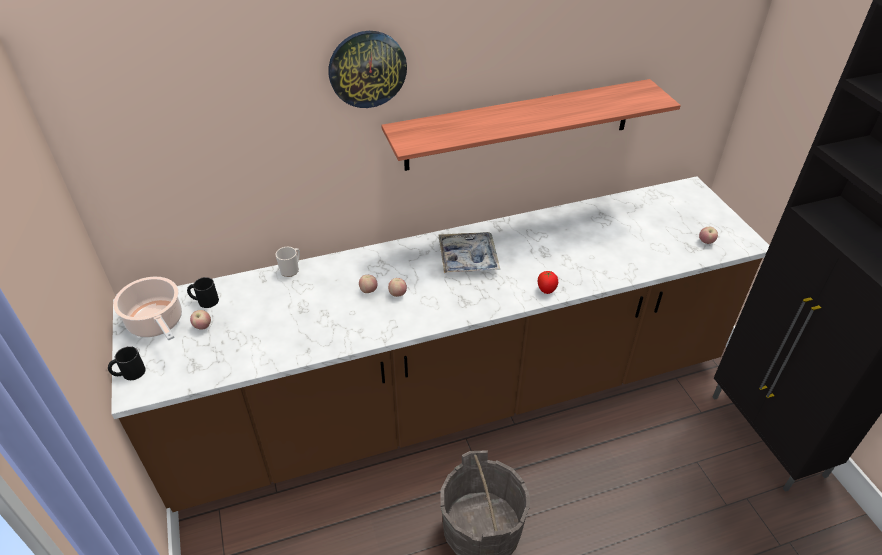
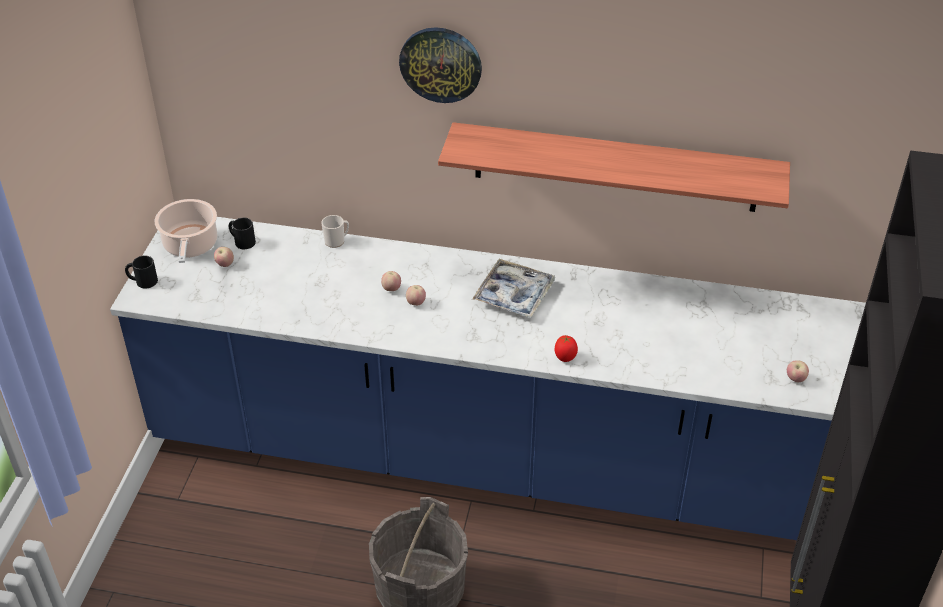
camera: 30 degrees right, 0 degrees up
brown counter [111,176,770,512] -> blue counter [110,217,866,540]

